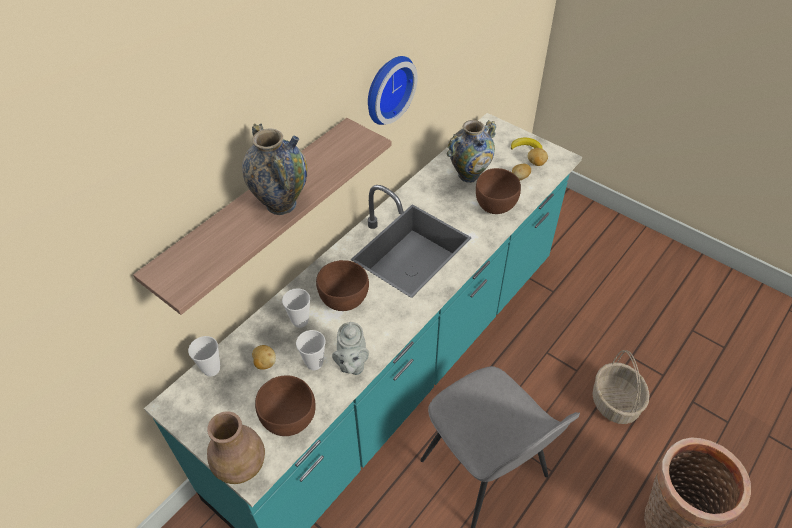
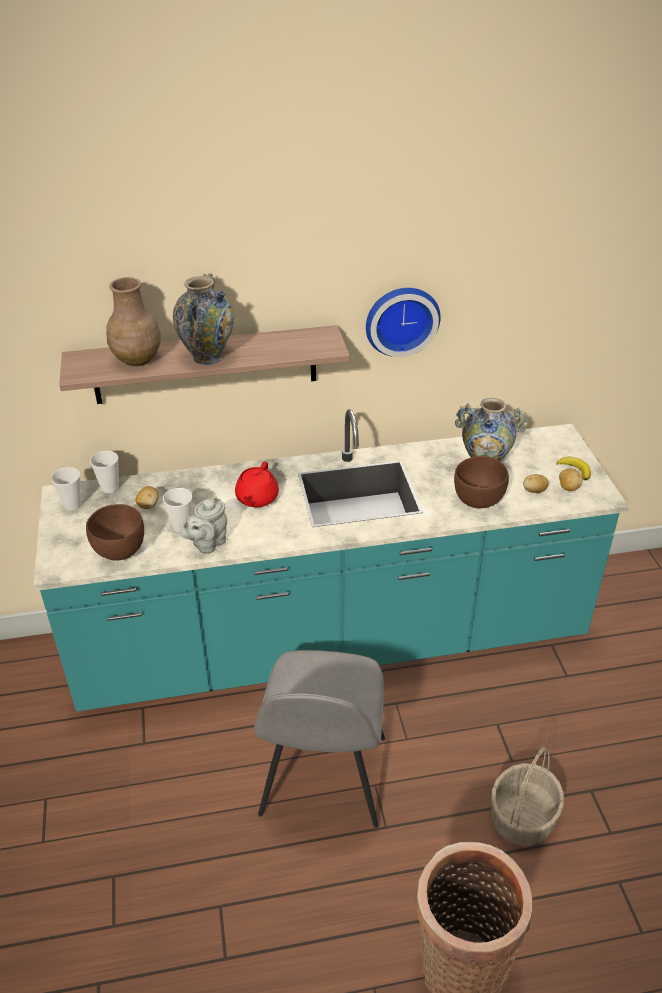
camera: 40 degrees right, 10 degrees down
brown vase [207,411,265,484] -> brown vase moved to [106,277,161,366]
cup [282,288,310,328] -> cup moved to [51,467,81,511]
brown bowl [316,260,369,311] -> red teapot [235,461,279,507]

